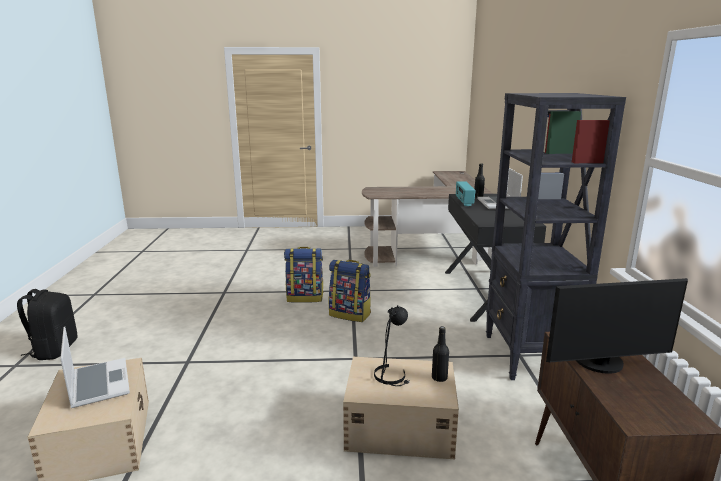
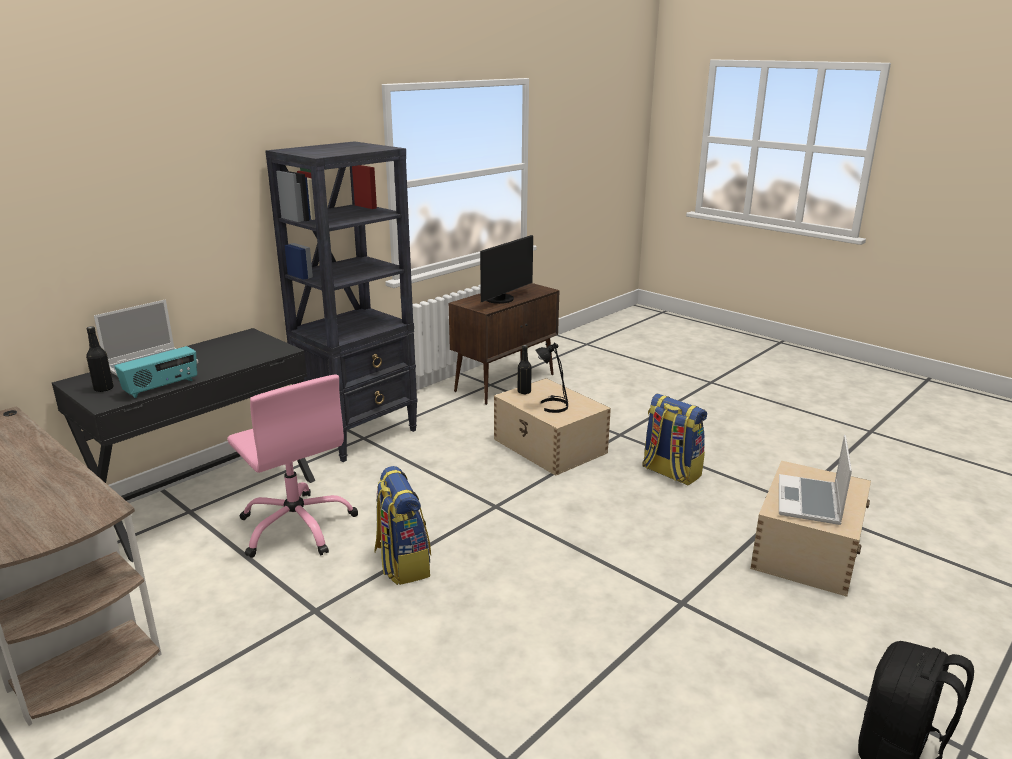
camera: 135 degrees left, 5 degrees up
backpack [284,247,324,303] -> backpack moved to [642,394,707,486]
monitor [546,278,688,374] -> monitor turned 90 degrees clockwise [480,235,533,304]
none -> pink office chair [227,374,358,558]

